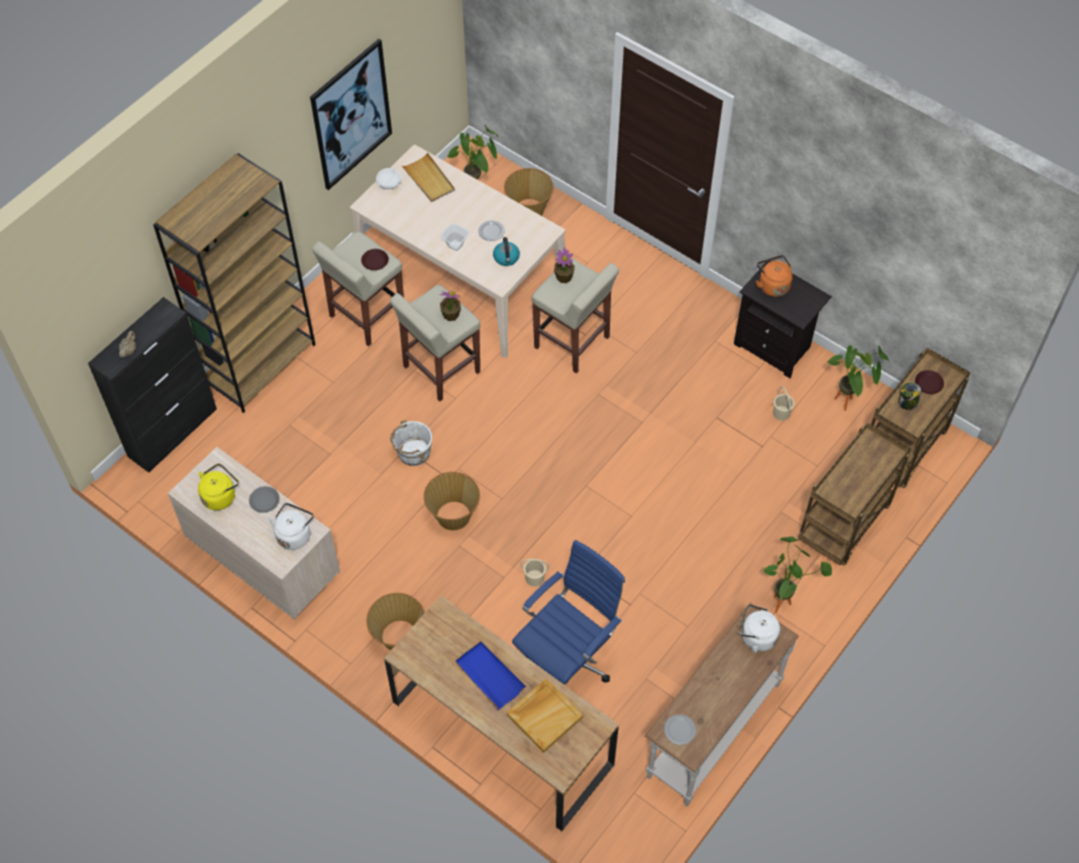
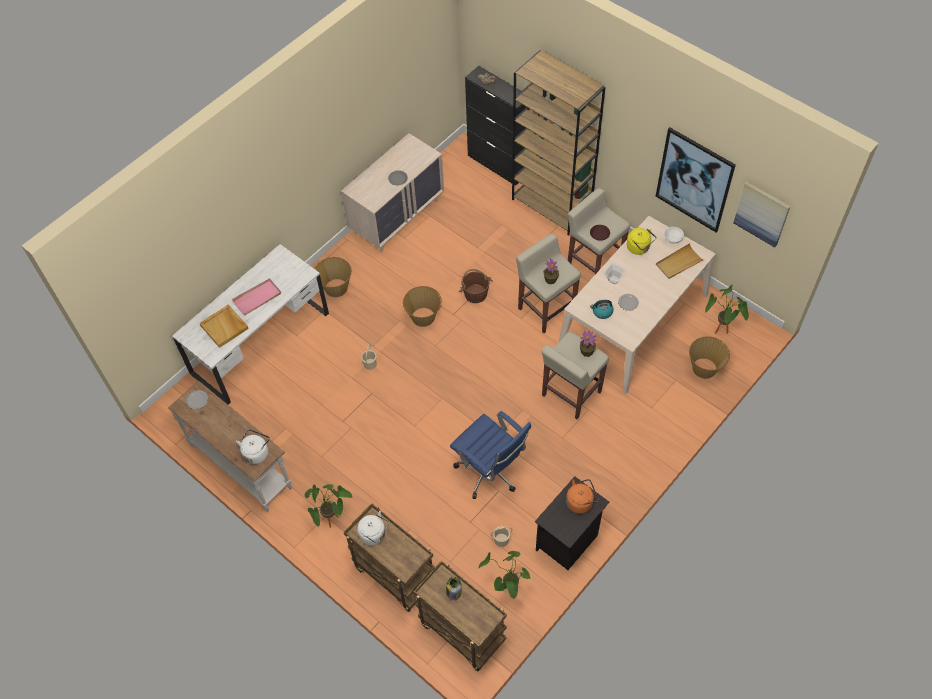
camera: 95 degrees right, 0 degrees up
yellow kettle [198,463,239,510] -> yellow kettle moved to [627,228,656,255]
white kettle [268,503,314,550] -> white kettle moved to [357,511,389,545]
brown desk [384,595,619,831] -> white desk [172,244,329,405]
white bucket [390,420,432,466] -> brown bucket [459,269,493,303]
blue tray [456,641,526,710] -> pink tray [232,278,281,315]
blue office chair [512,540,625,684] -> blue office chair moved to [450,411,531,499]
brown plate [915,370,944,394] -> none
none -> picture [734,181,791,248]

